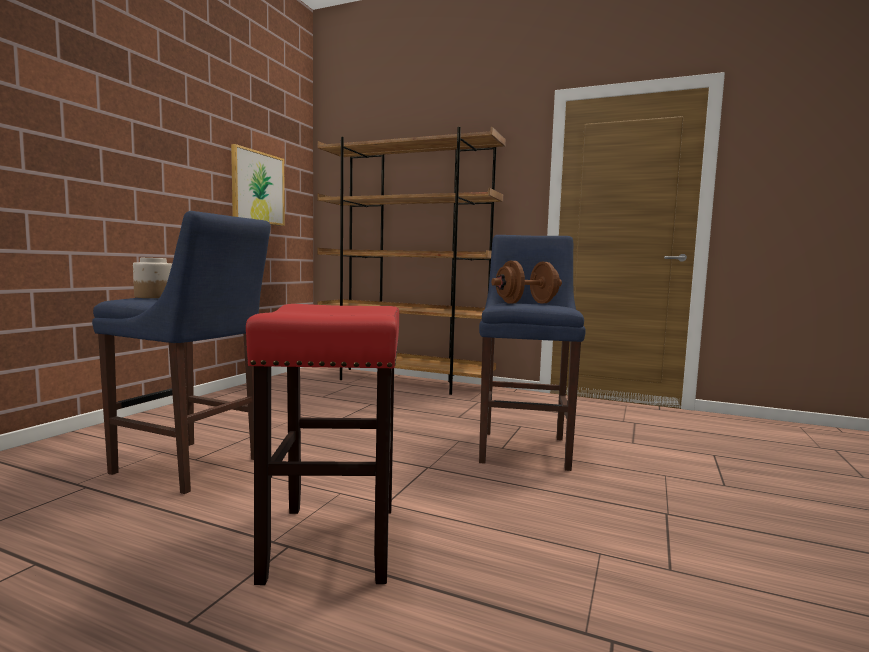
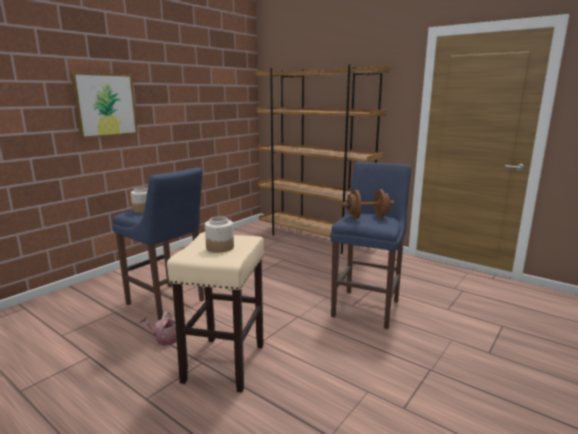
camera: 15 degrees right, 10 degrees up
picture [231,144,285,226] -> picture moved to [71,72,138,138]
red stool [246,304,399,585] -> beige stool [167,233,264,392]
none -> watering can [139,311,177,346]
none -> jar [205,216,234,253]

